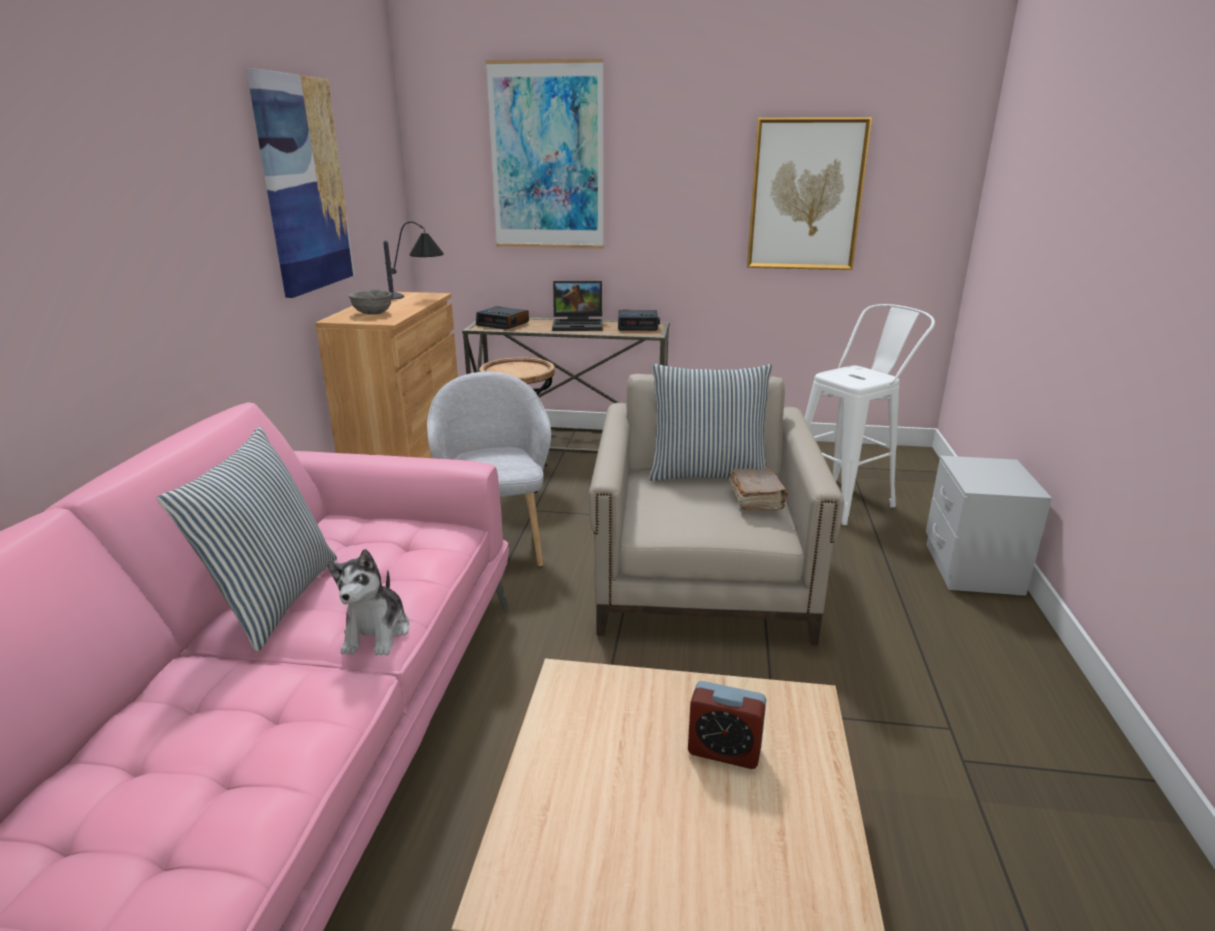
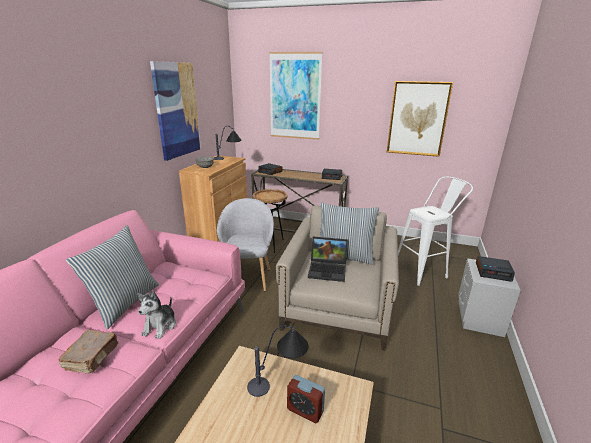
camera: 10 degrees right, 0 degrees up
laptop [552,281,602,331] -> laptop moved to [308,237,348,282]
brown book [728,468,788,511] -> brown book moved to [58,330,118,373]
none -> table lamp [247,325,309,397]
none -> alarm clock [476,256,515,282]

